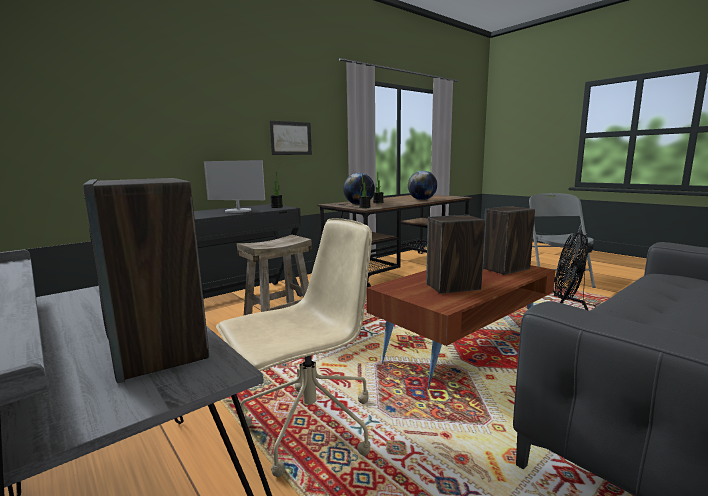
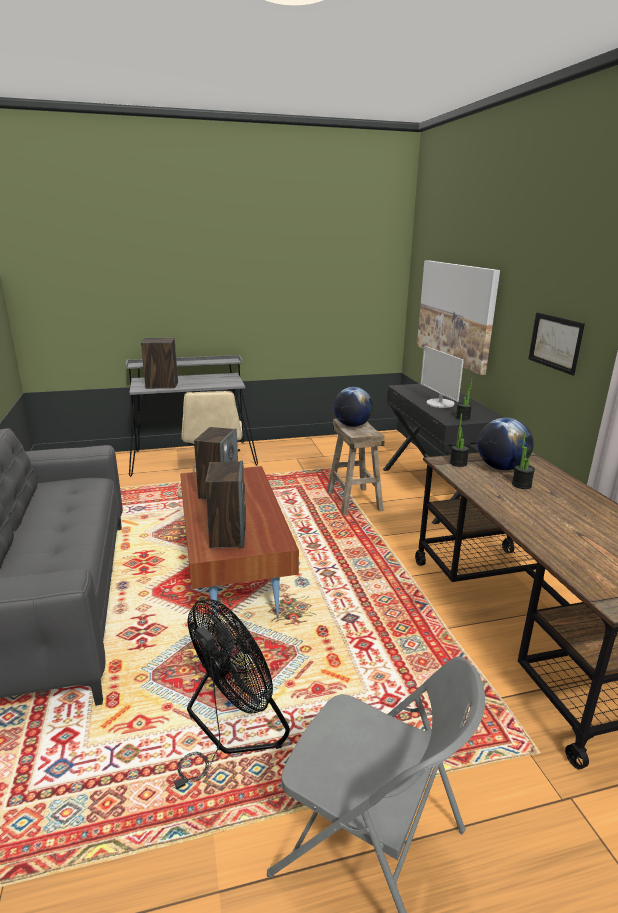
camera: 115 degrees right, 10 degrees up
monitor [204,160,265,213] -> monitor turned 60 degrees counterclockwise [421,346,464,408]
globe [408,171,437,200] -> globe moved to [334,387,373,427]
none -> picture [417,260,500,375]

